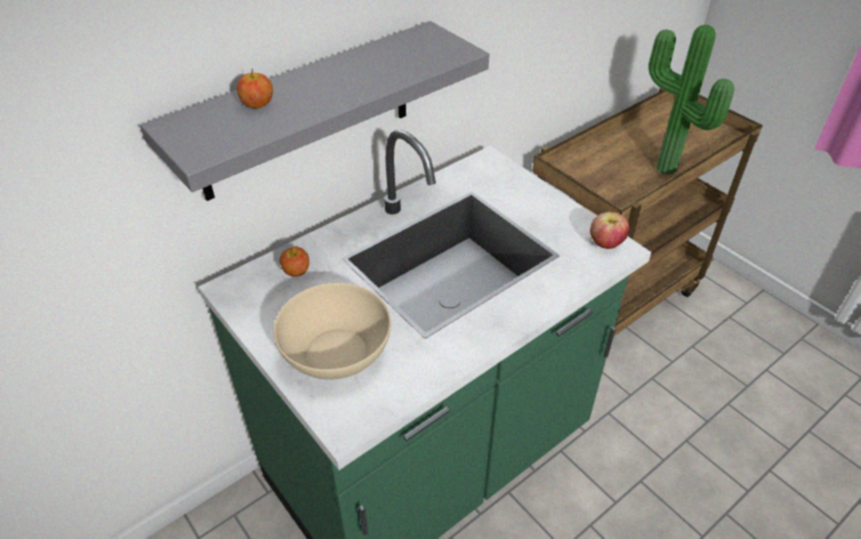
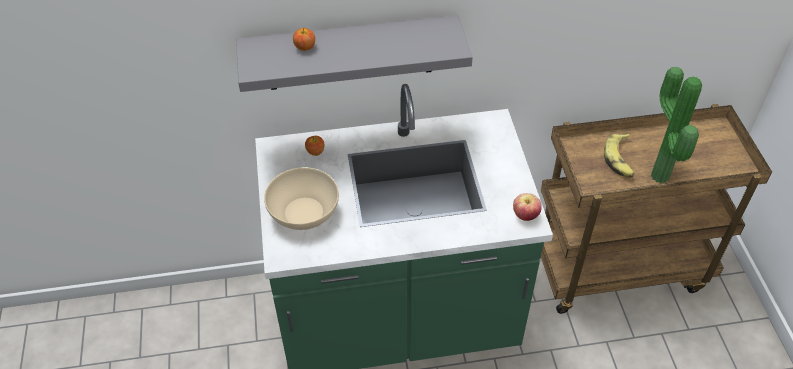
camera: 30 degrees right, 5 degrees up
none -> banana [604,134,634,178]

